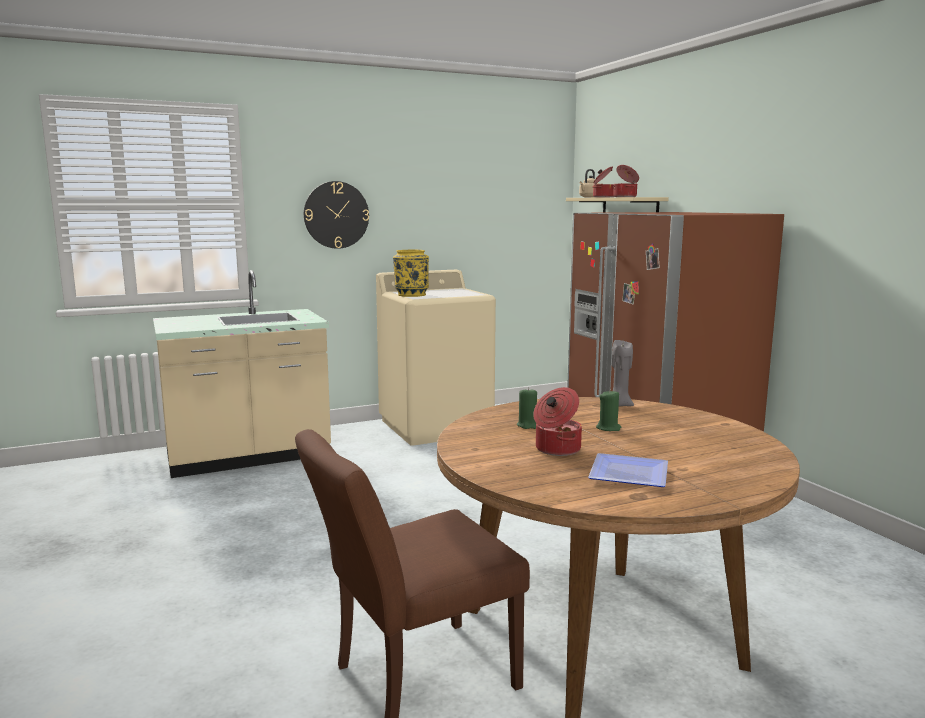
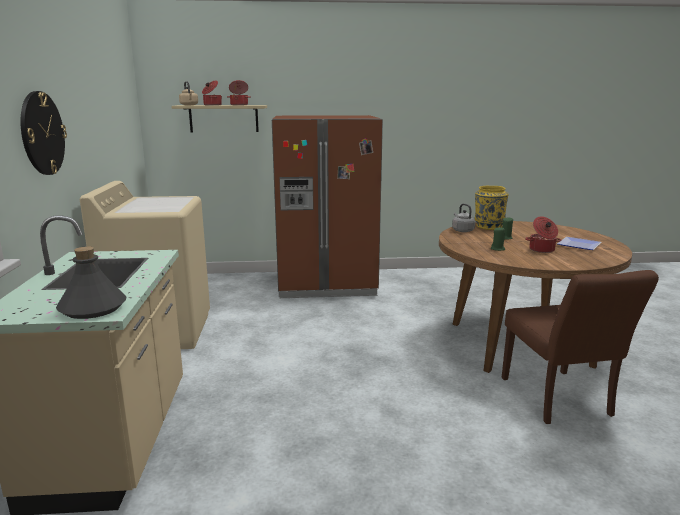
camera: 70 degrees left, 5 degrees up
yellow vase [393,249,429,297] -> yellow vase moved to [475,186,509,230]
grey candle [612,340,634,406] -> grey kettle [452,203,475,232]
none -> grey bottle [56,246,126,319]

